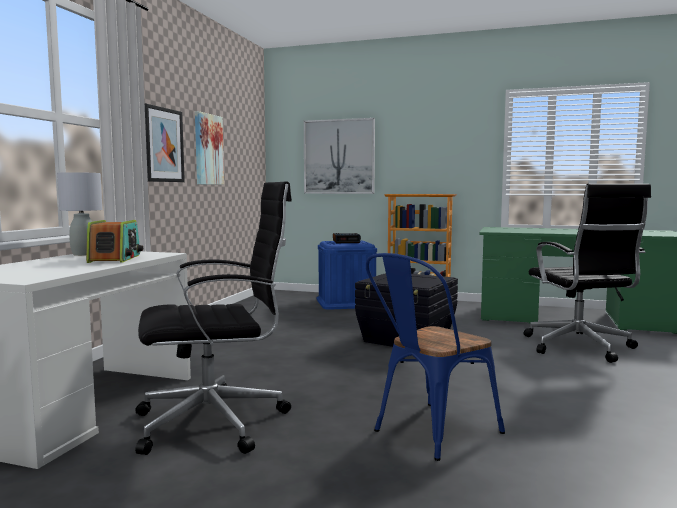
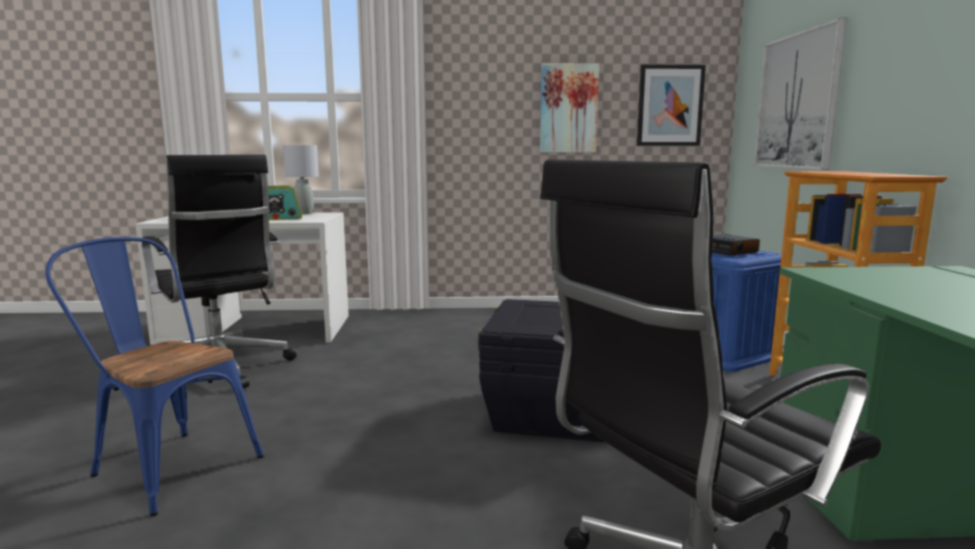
camera: 70 degrees right, 5 degrees up
picture [145,103,185,182] -> picture moved to [637,64,706,146]

